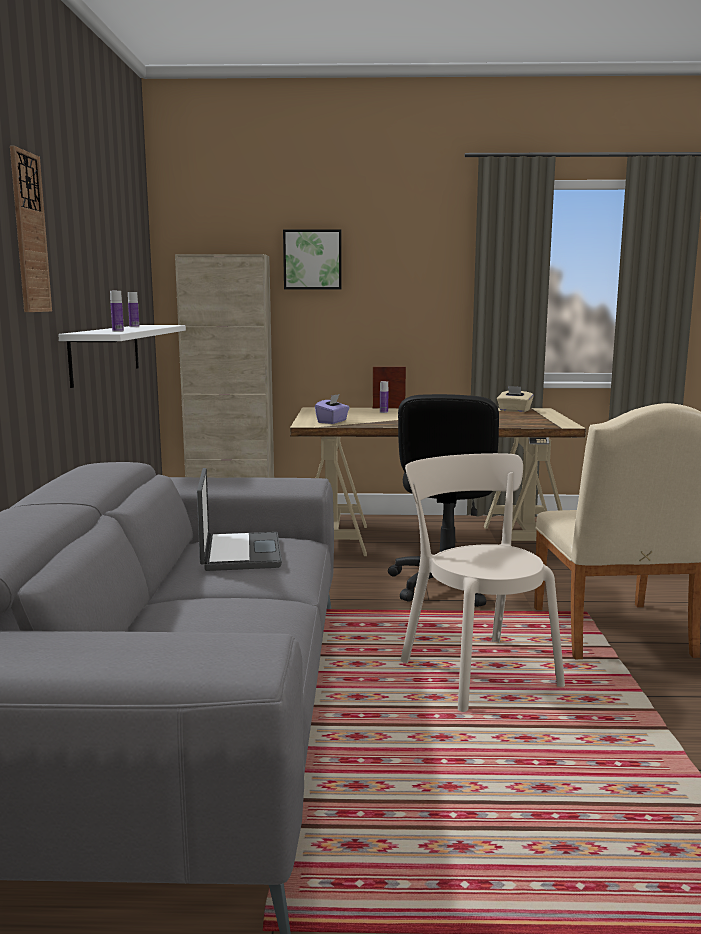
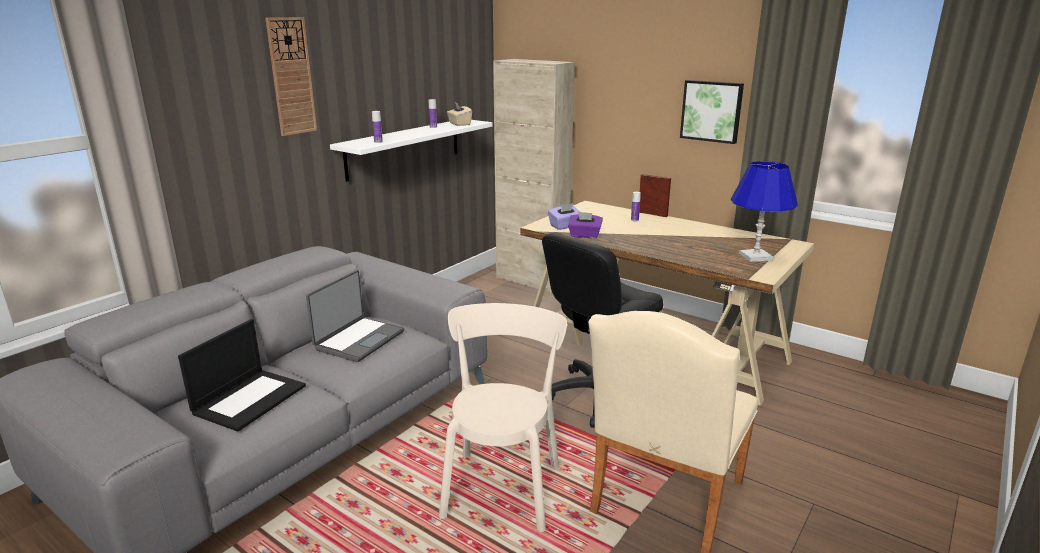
camera: 35 degrees right, 10 degrees up
picture [283,229,342,289] -> picture moved to [680,80,744,144]
beige tissue box [497,386,534,412] -> beige tissue box moved to [447,101,472,126]
none -> laptop [178,319,306,432]
none -> purple tissue box [568,212,603,238]
none -> blue table lamp [731,161,798,262]

